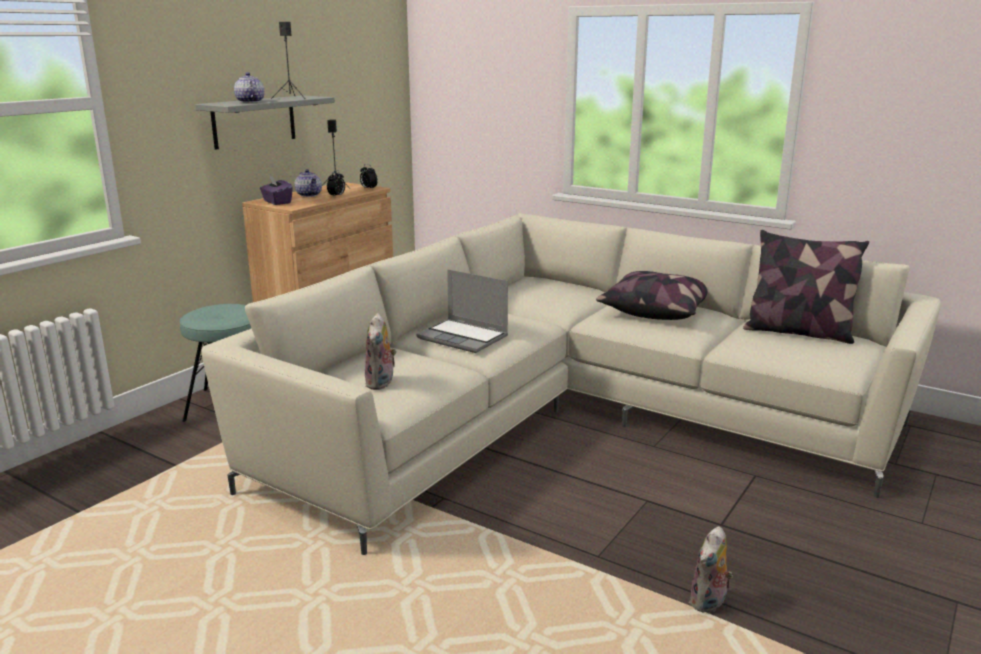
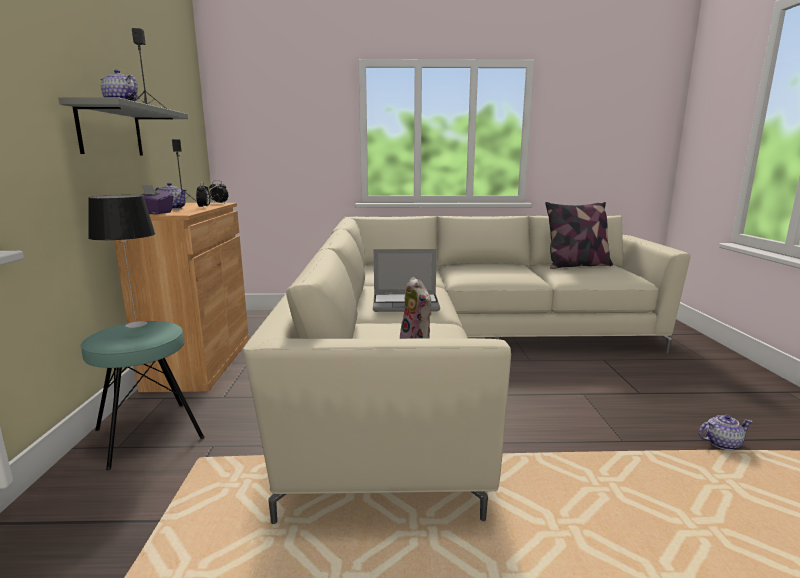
camera: 35 degrees left, 5 degrees down
pillow [596,271,707,320] -> none
plush toy [689,526,733,614] -> teapot [698,414,752,450]
none -> table lamp [88,195,155,328]

